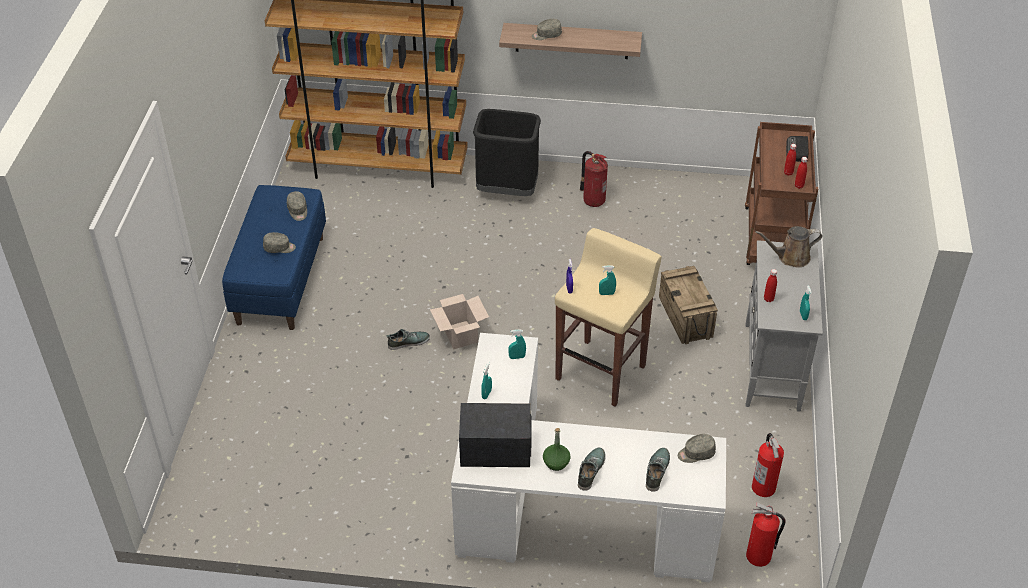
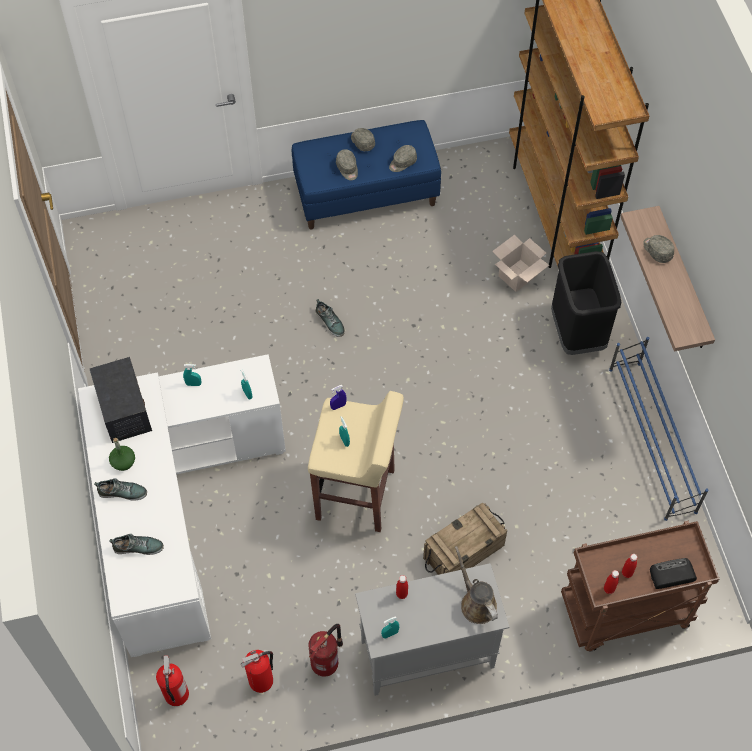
camera: 70 degrees right, 15 degrees up
cardboard box [430,294,489,349] -> cardboard box moved to [492,235,549,292]
fire extinguisher [580,151,608,207] -> fire extinguisher moved to [308,624,343,677]
grey cap [678,434,716,463] -> grey cap moved to [351,128,375,151]
none -> blue shoe rack [609,337,708,521]

